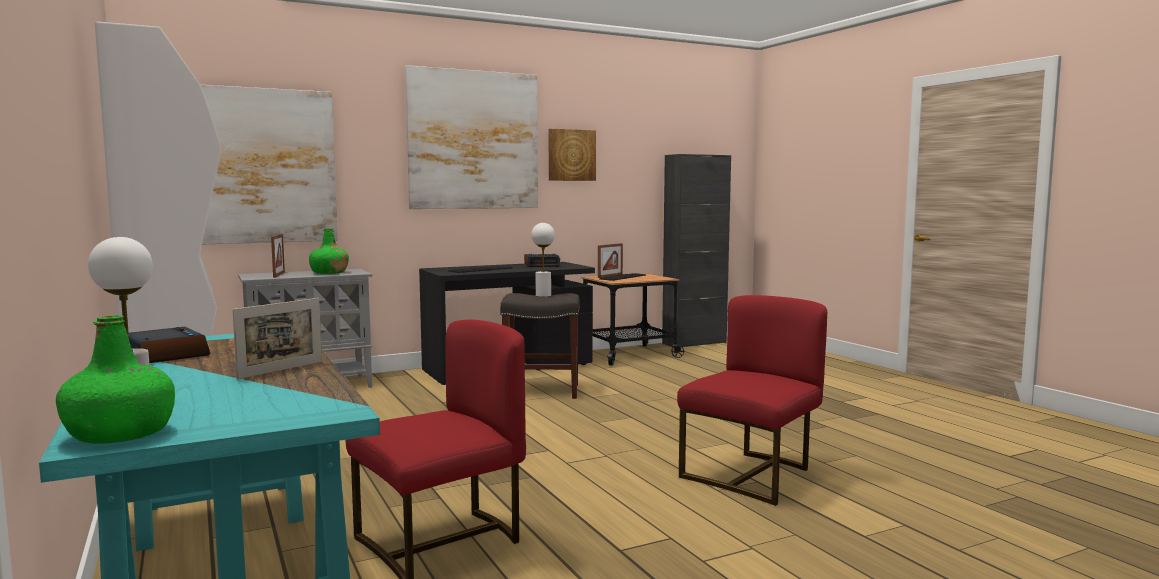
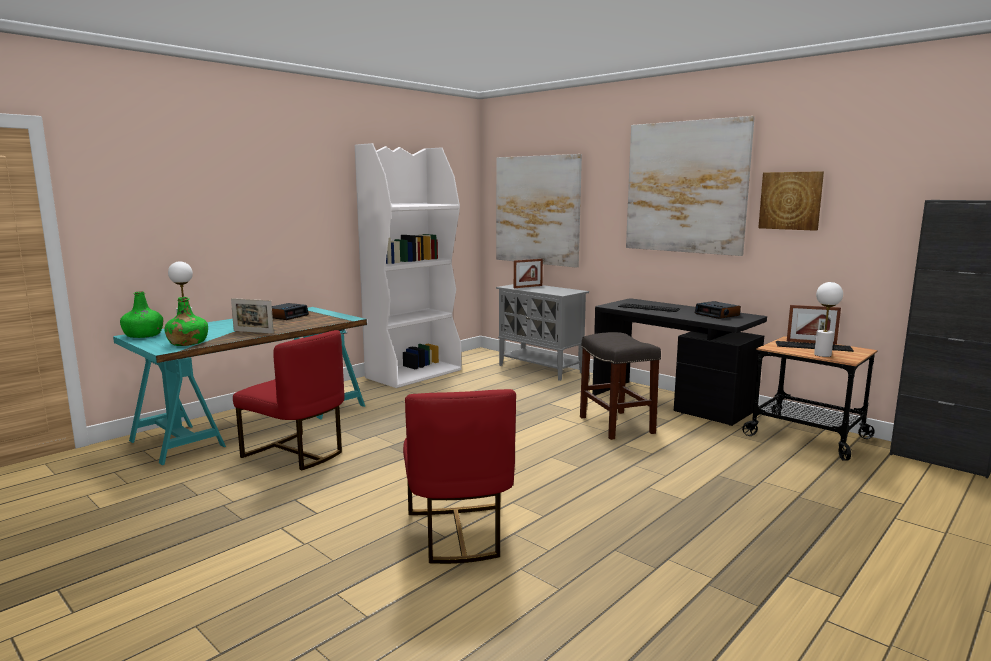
camera: 70 degrees right, 5 degrees up
green bottle [309,228,349,274] -> green bottle moved to [164,297,208,346]
white table lamp [531,223,555,297] -> white table lamp moved to [814,282,843,357]
red chair [677,295,827,506] -> red chair turned 60 degrees clockwise [403,389,516,564]

